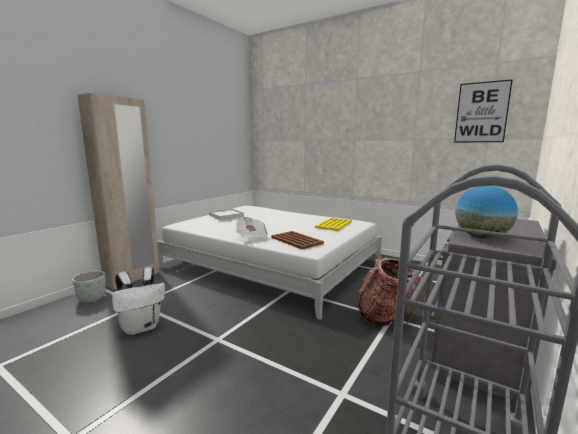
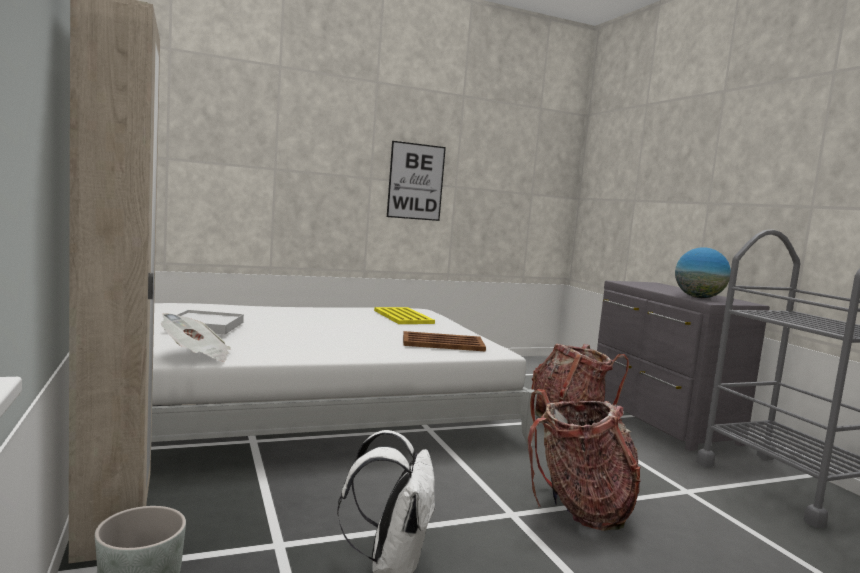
camera: 55 degrees left, 5 degrees down
newspaper [236,217,268,244] -> newspaper moved to [160,313,231,362]
picture [454,79,513,142] -> picture moved to [387,141,446,221]
none -> backpack [528,389,640,531]

